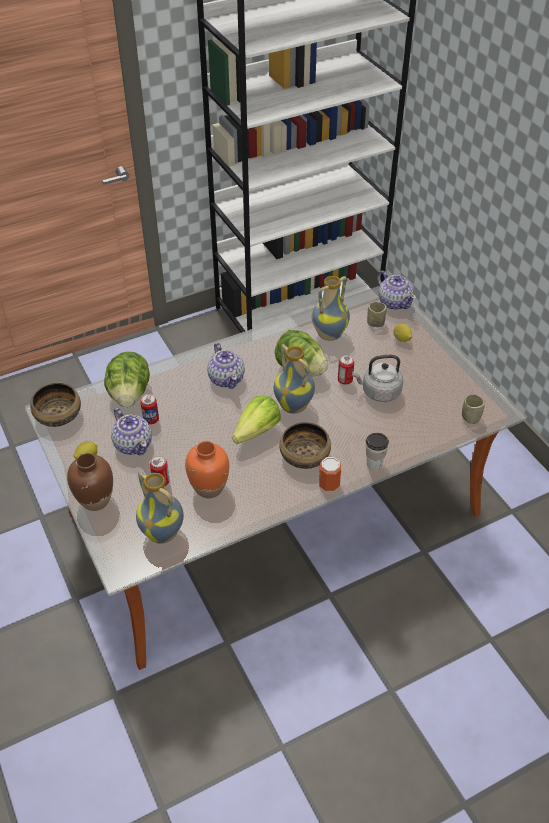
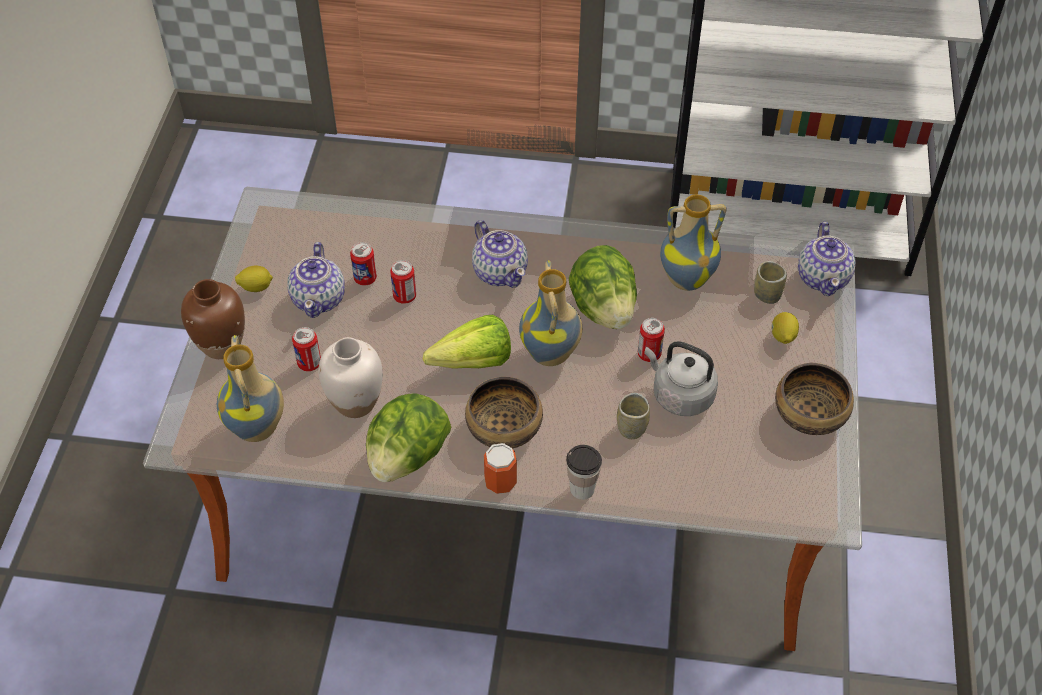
camera: 35 degrees right, 5 degrees up
bowl [30,383,81,427] -> bowl moved to [775,363,854,435]
lettuce [104,351,150,407] -> lettuce moved to [366,393,451,482]
orange vase [185,441,229,498] -> white vase [318,337,383,418]
teapot [207,343,245,389] -> teapot turned 45 degrees counterclockwise [472,220,528,288]
cup [462,394,485,424] -> cup moved to [617,393,650,439]
none -> can [390,260,416,304]

